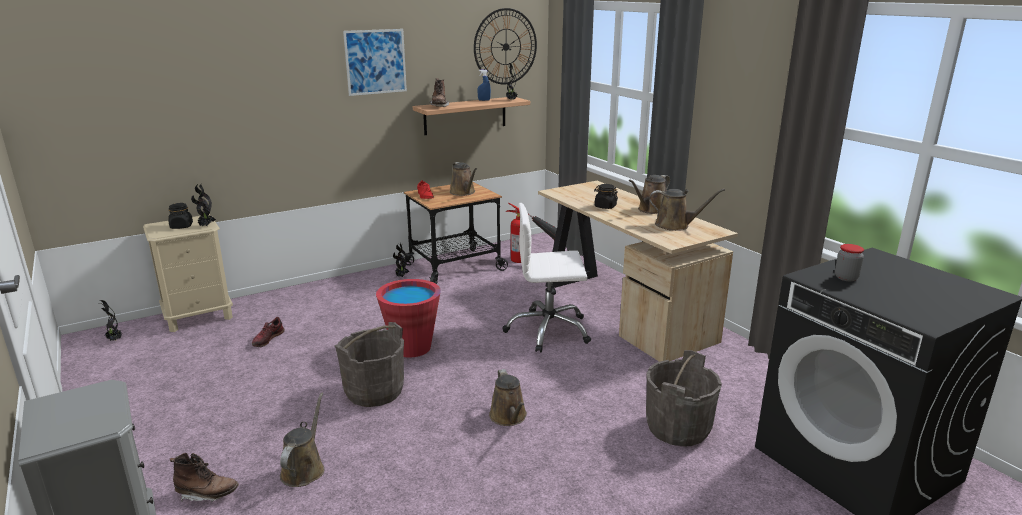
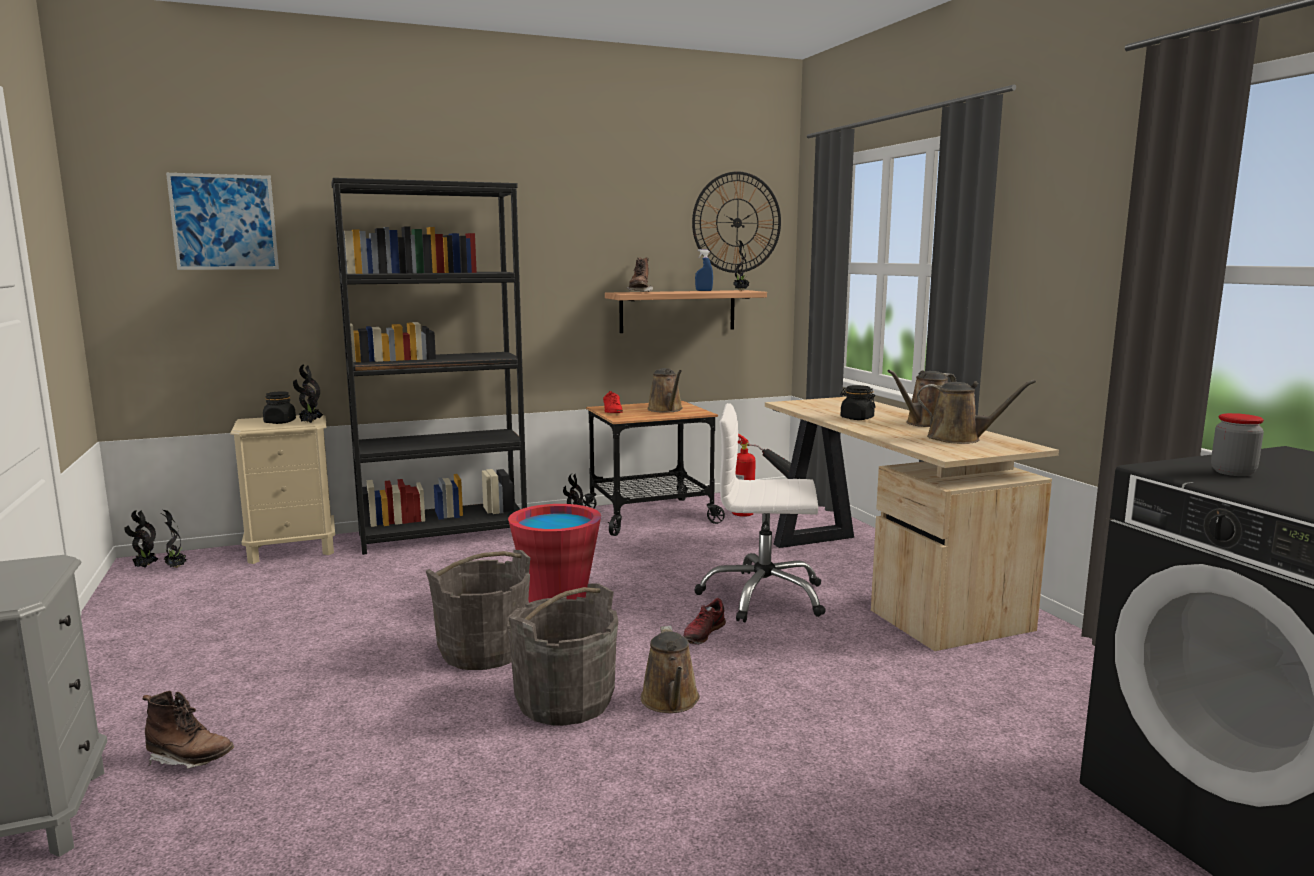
camera: 10 degrees right, 10 degrees down
shoe [252,317,285,347] -> shoe moved to [683,598,726,645]
brown watering can [280,393,324,487] -> none
picture [343,29,407,96] -> picture moved to [166,173,279,270]
grey bucket [646,350,722,447] -> grey bucket moved to [507,584,618,726]
none -> potted plant [124,510,158,568]
none -> black bookcase [331,178,527,555]

